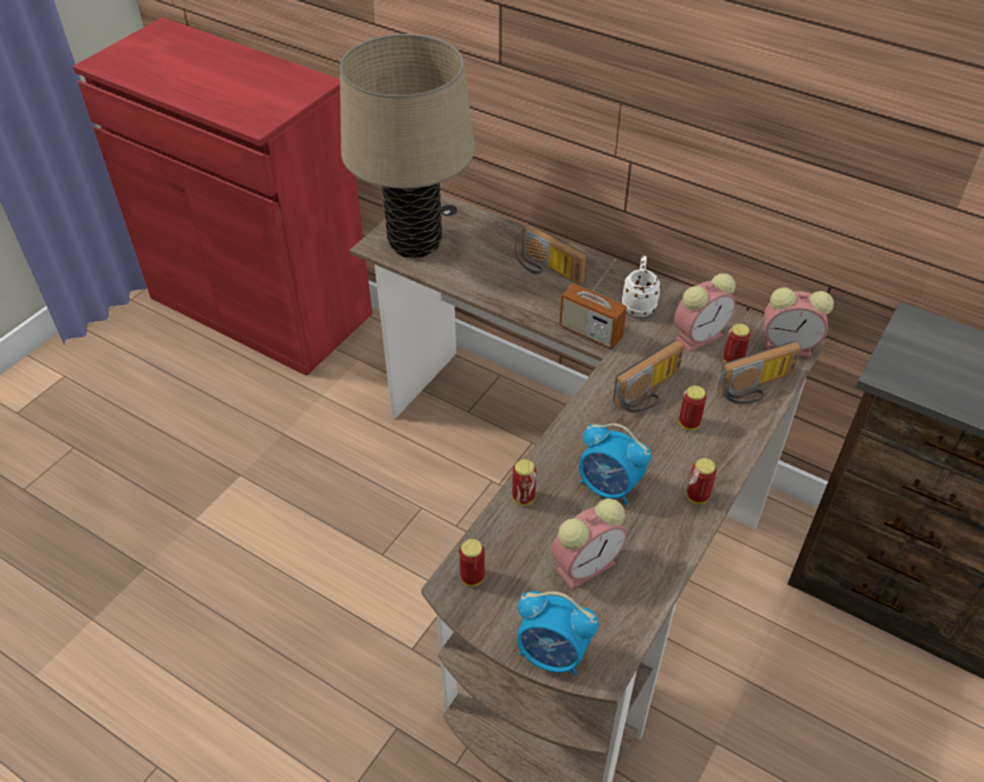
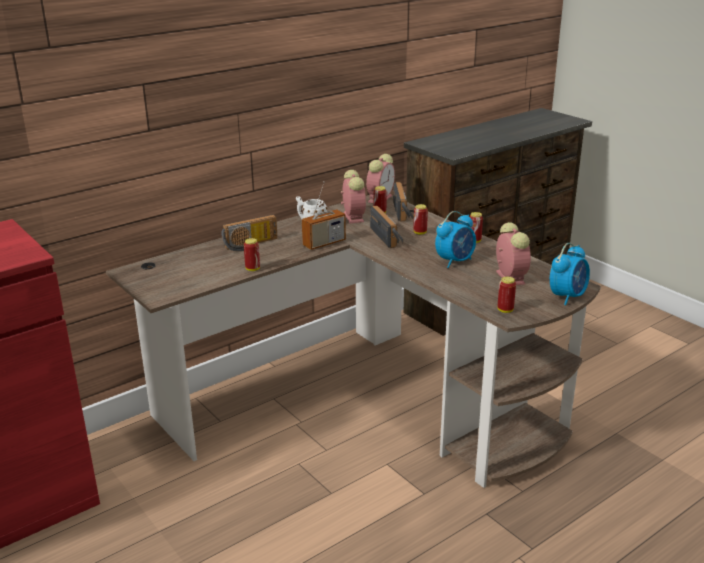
camera: 70 degrees left, 20 degrees down
beige table lamp [340,34,475,258] -> none
can [512,459,536,506] -> can moved to [244,238,260,271]

